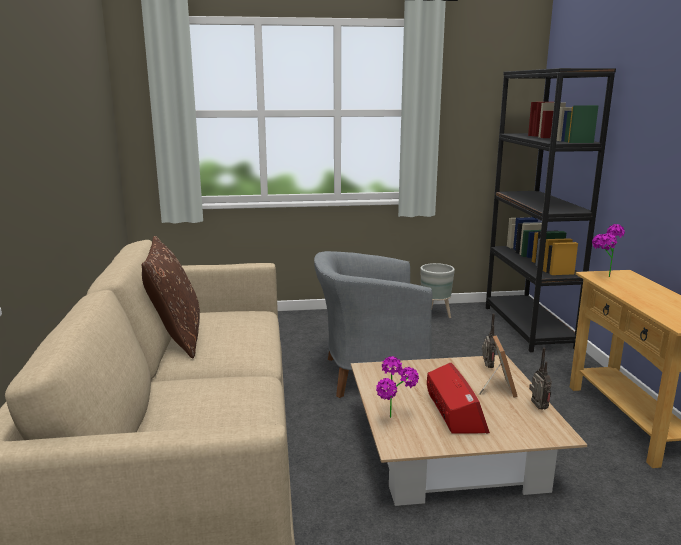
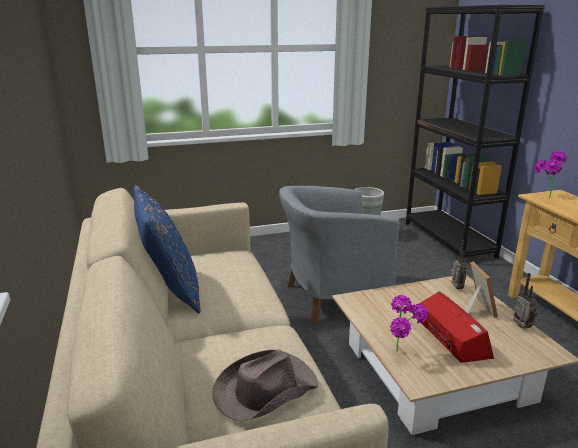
camera: 10 degrees left, 5 degrees up
brown pillow [141,236,200,359] -> blue pillow [134,185,201,313]
none -> brown hat [212,350,318,422]

